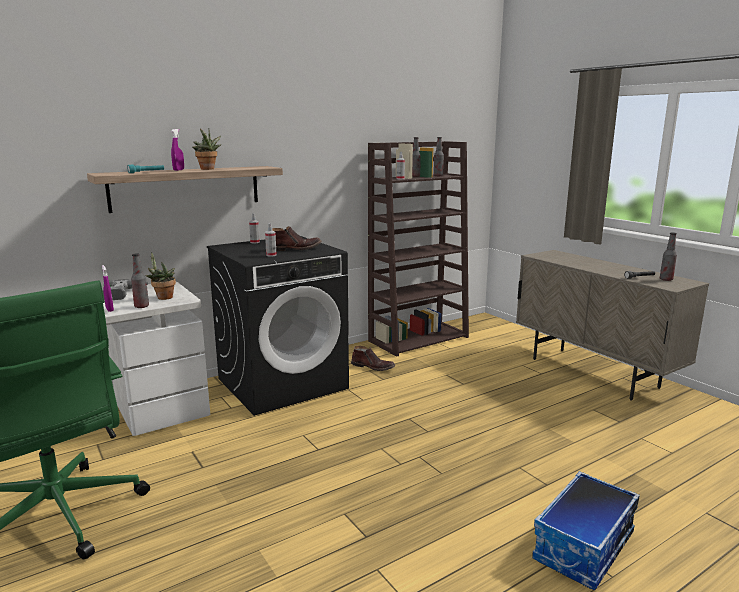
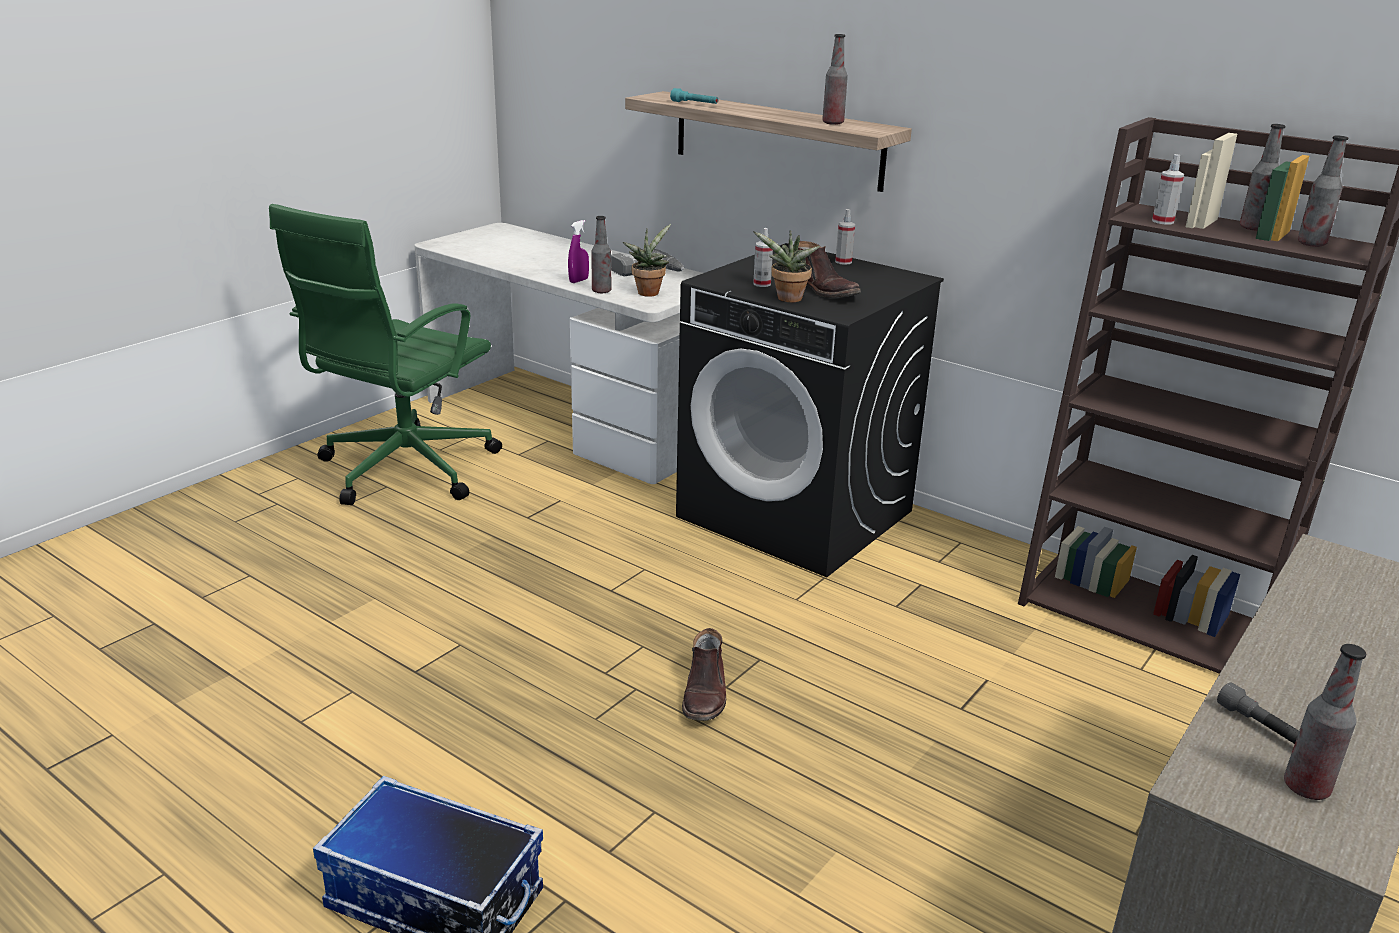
camera: 70 degrees right, 10 degrees up
purple spray bottle [171,129,184,171] -> none
potted plant [192,129,221,170] -> potted plant moved to [753,230,820,302]
brown boot [351,346,395,371] -> brown boot moved to [682,628,726,721]
none -> bottle [822,34,848,125]

